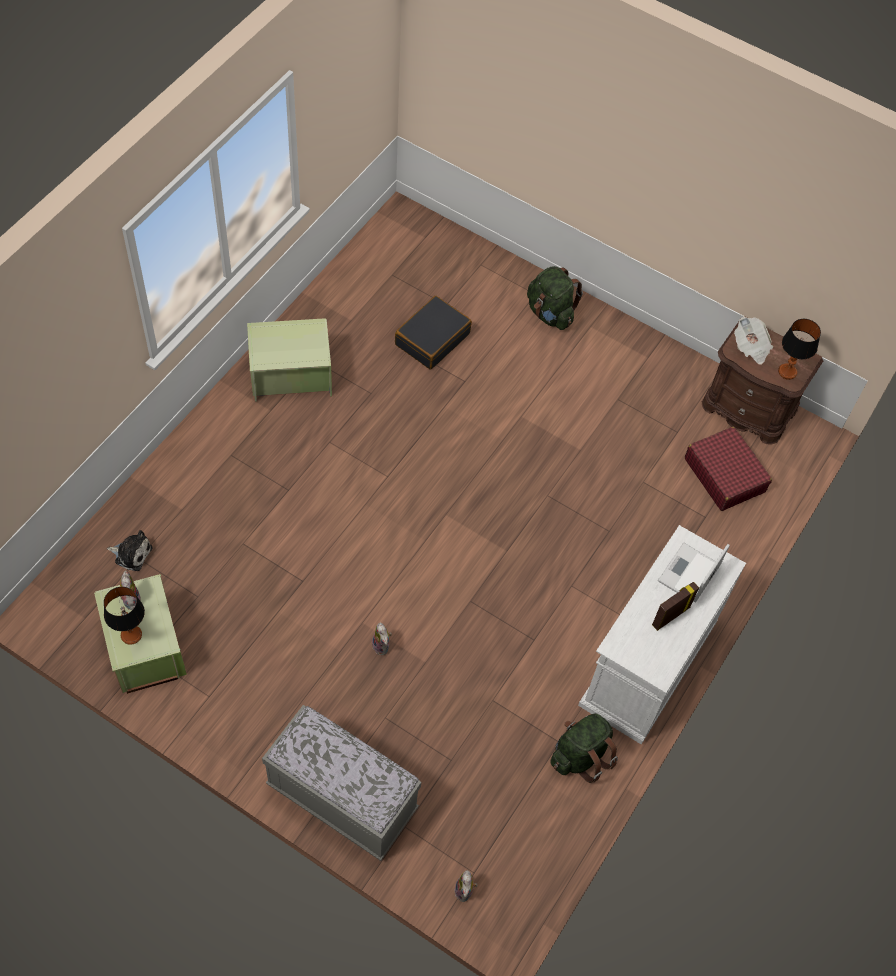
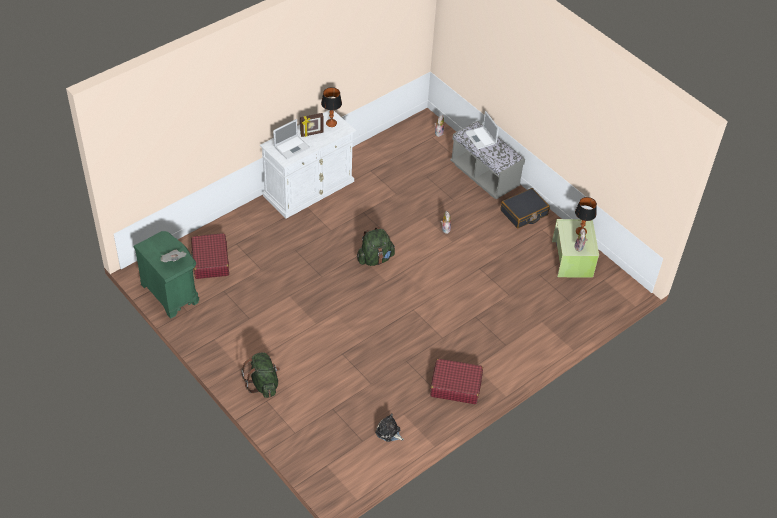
camera: 160 degrees left, 10 degrees down
plush toy [107,530,152,571] -> plush toy moved to [375,414,404,442]
green storage box [247,318,332,402] -> red suitcase [430,359,483,404]
black suitcase [395,296,472,370] -> black suitcase moved to [501,188,550,228]
green backpack [551,713,618,783] -> green backpack moved to [357,227,395,266]
brown nightstand [702,316,823,444] -> green nightstand [134,231,199,319]
table lamp [778,319,821,380] -> table lamp moved to [321,87,342,127]
none -> laptop [465,111,499,149]

